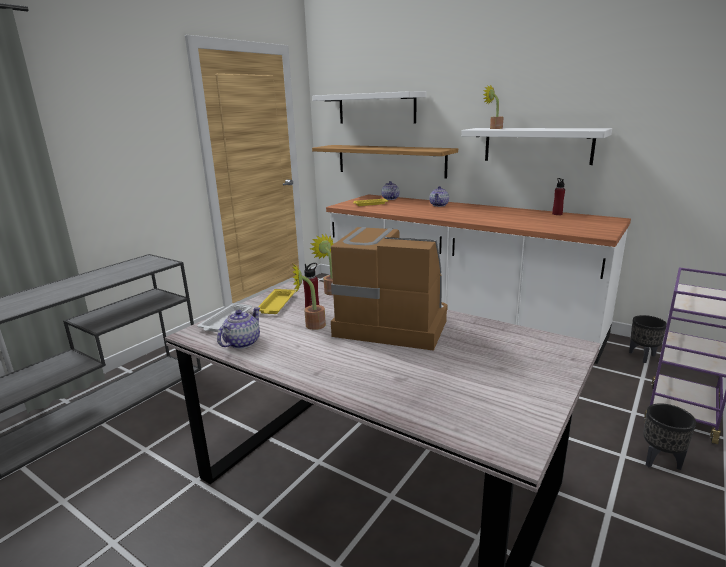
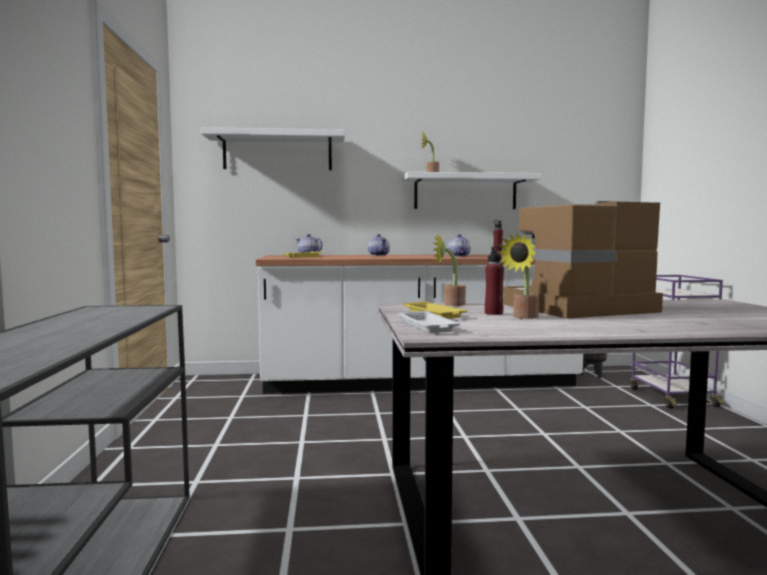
camera: 40 degrees left, 15 degrees down
teapot [217,307,260,349] -> teapot moved to [448,234,471,257]
shelf [312,145,458,179] -> none
black planter [643,403,696,470] -> none

